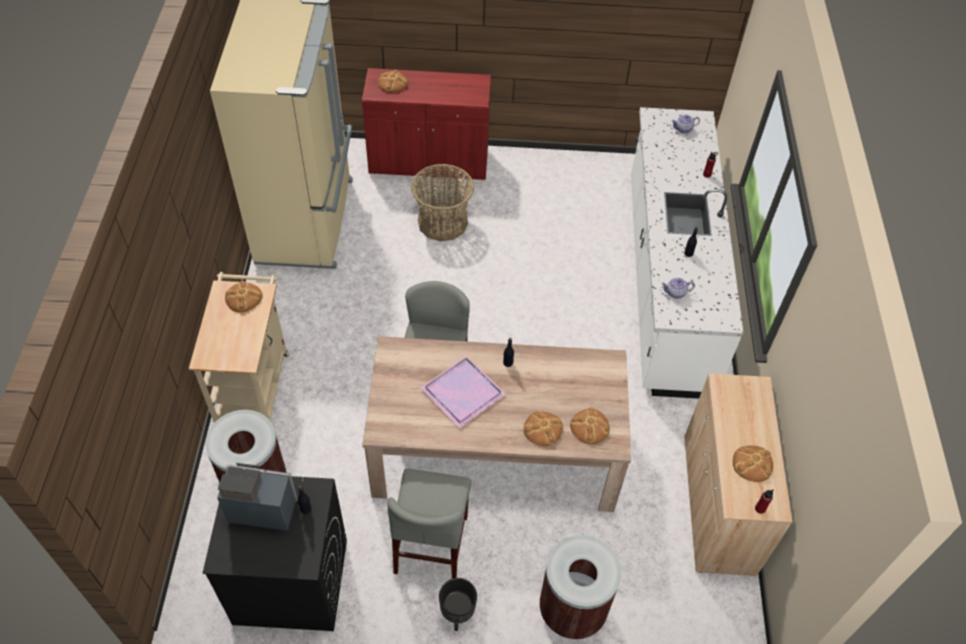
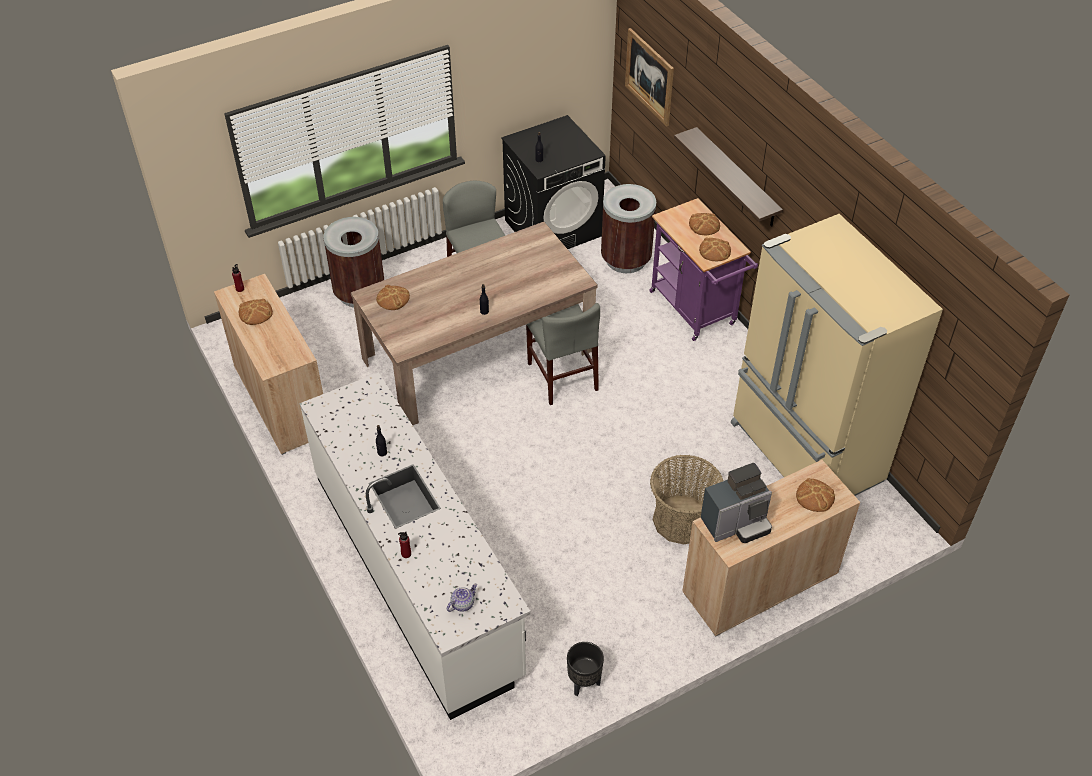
camera: 150 degrees right, 5 degrees down
beige cart [189,272,290,423] -> purple cart [649,198,758,341]
coffee machine [217,463,298,531] -> coffee machine moved to [701,463,772,543]
red cabinet [362,68,491,180] -> beige cabinet [682,460,860,637]
purple tray [421,356,506,428] -> none
black planter [439,578,477,631] -> black planter moved to [567,642,604,696]
bread [523,411,563,446] -> bread moved to [689,213,720,235]
teapot [662,278,695,299] -> none
none -> picture [625,28,674,127]
none -> shelf [674,127,783,227]

